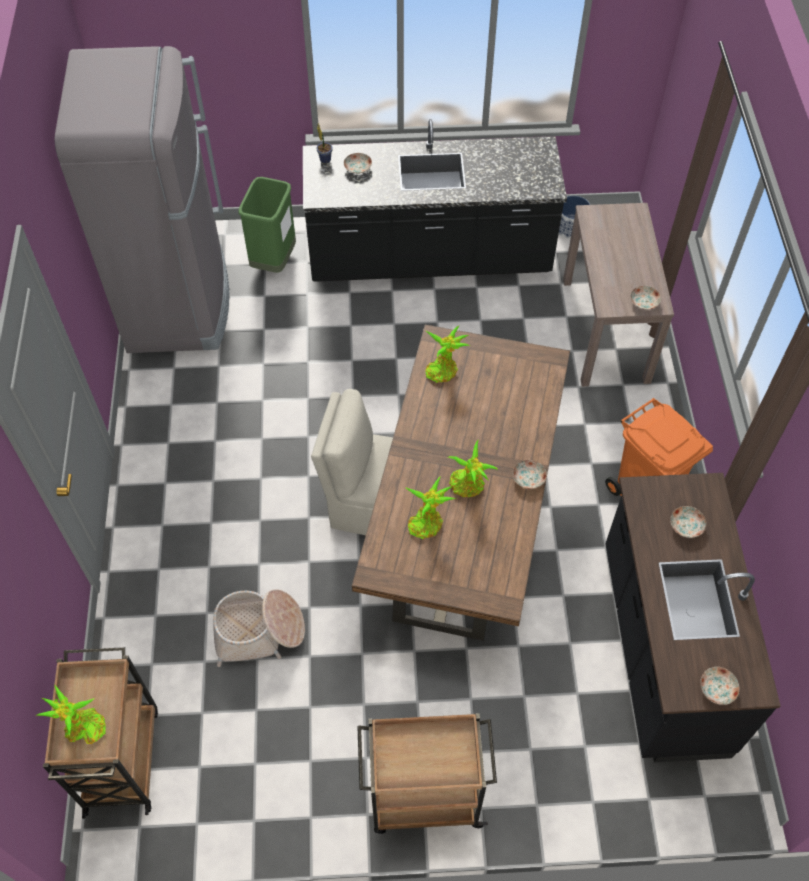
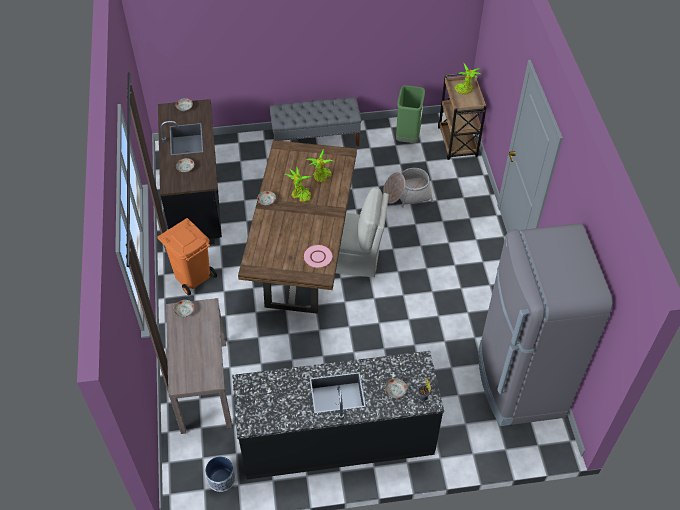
camera: 175 degrees right, 5 degrees down
green trash can [238,177,296,273] -> green trash can moved to [396,85,425,143]
brown cart [357,713,497,834] -> grey bench [269,97,361,146]
potted plant [426,325,471,383] -> pink plate [303,244,333,268]

